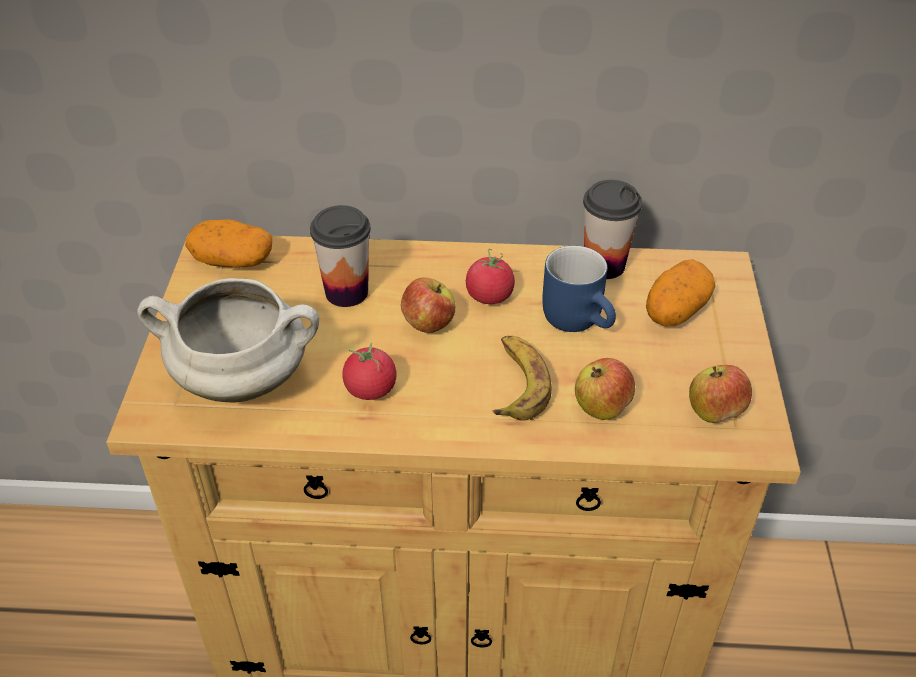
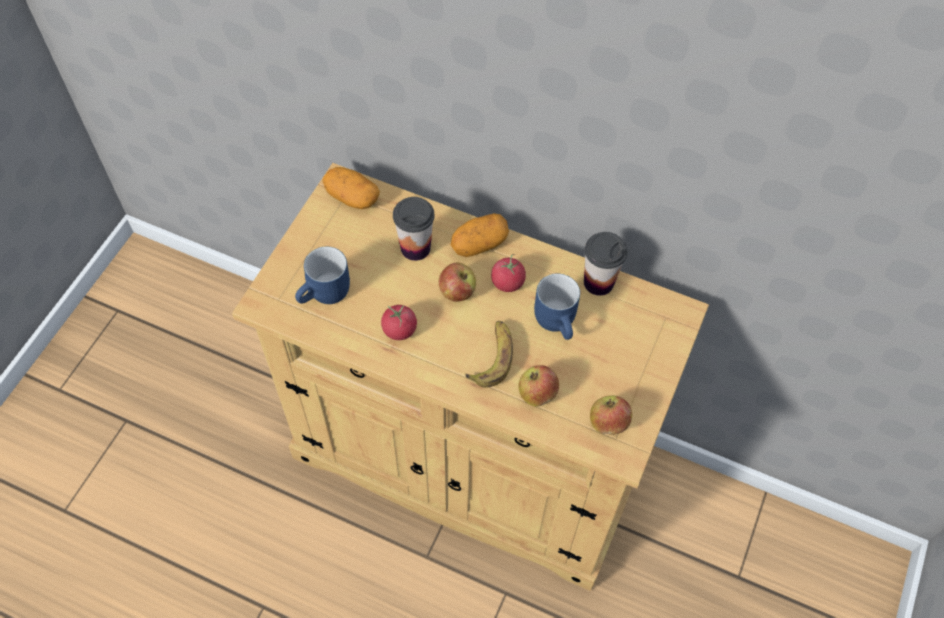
camera: 20 degrees right, 15 degrees up
white cooking pot [137,278,319,403] -> blue mug [295,247,350,304]
potato [646,259,716,326] -> potato moved to [451,213,509,257]

